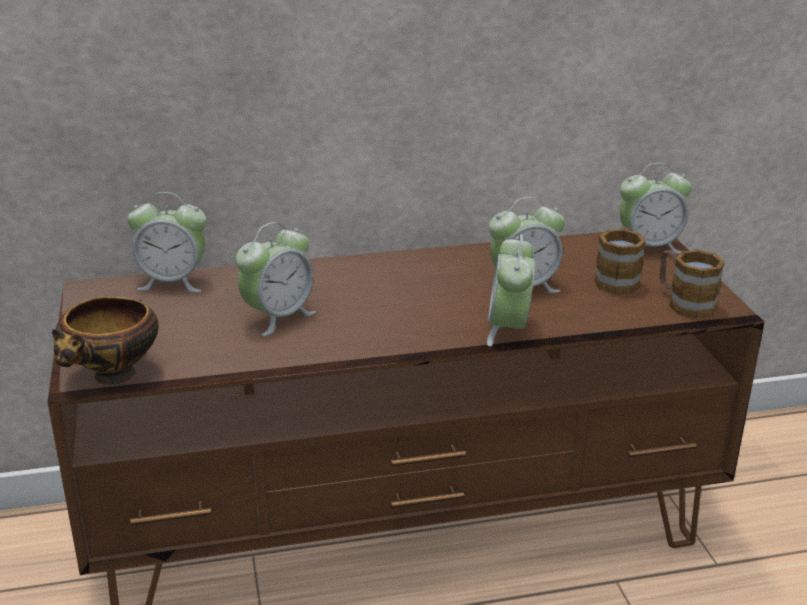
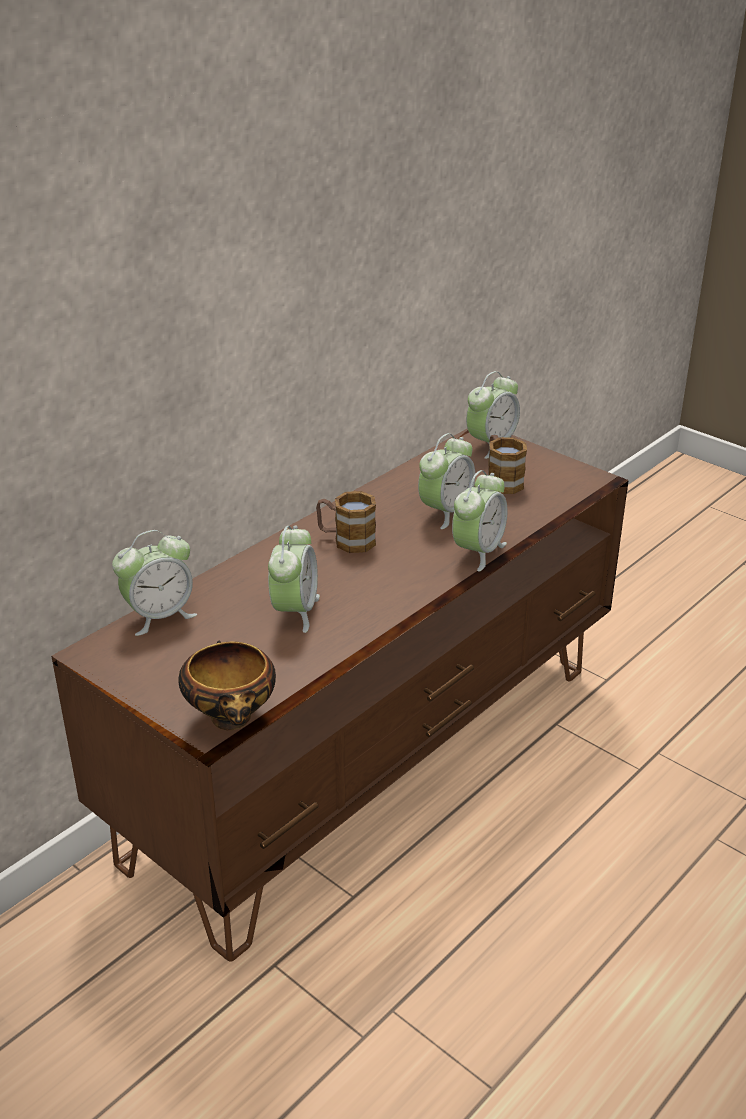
camera: 35 degrees left, 5 degrees up
alarm clock [487,234,535,346] -> alarm clock turned 120 degrees counterclockwise [452,470,508,571]
mug [659,250,725,319] -> mug moved to [316,491,376,553]

